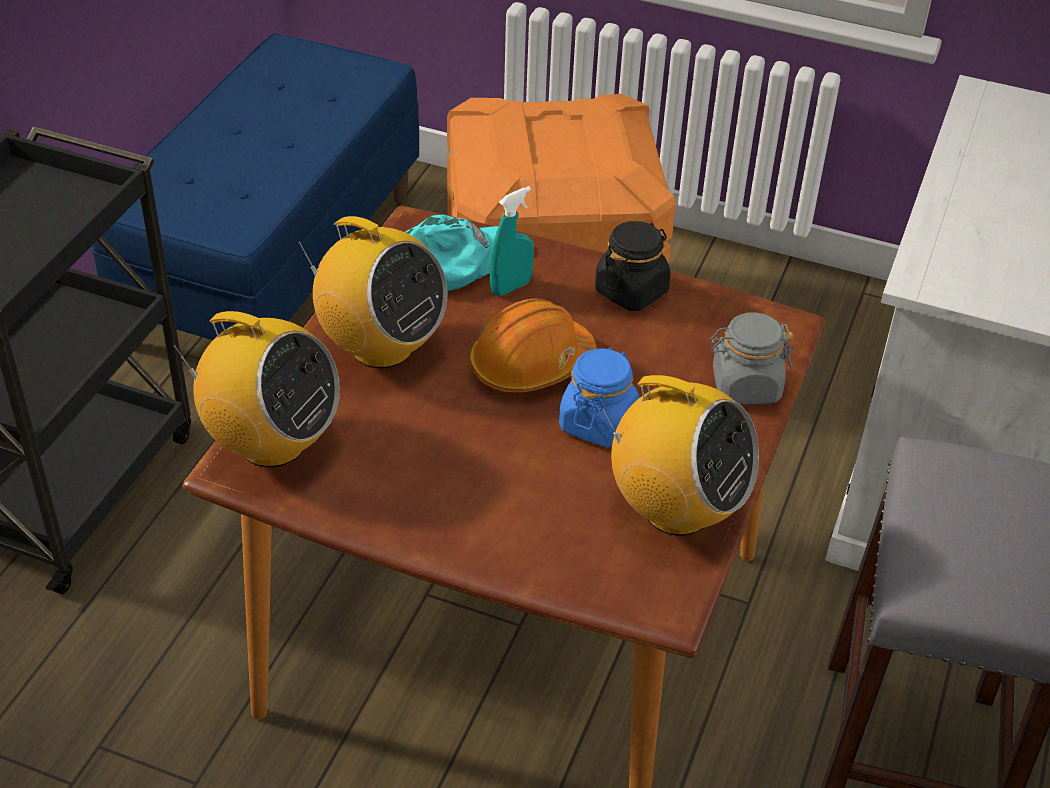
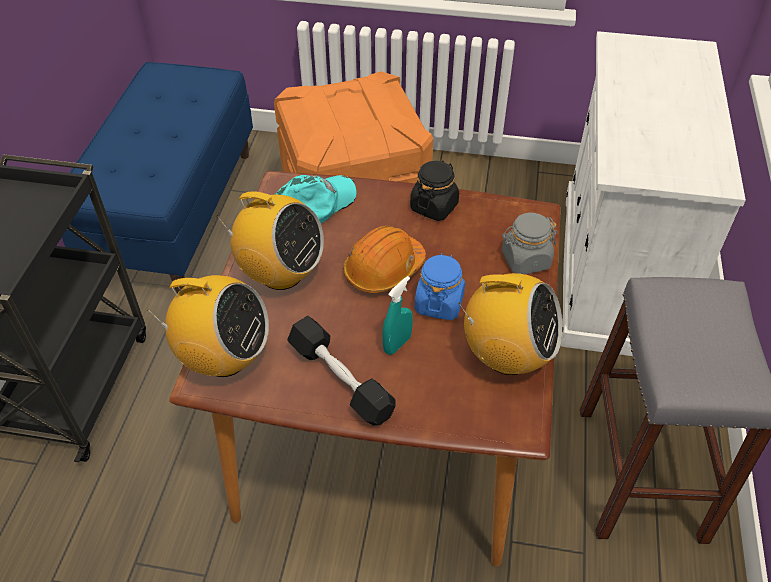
camera: 10 degrees left, 5 degrees up
turquoise spray bottle [489,186,534,296] -> turquoise spray bottle moved to [382,276,413,355]
none -> black dumbbell [287,316,396,426]

